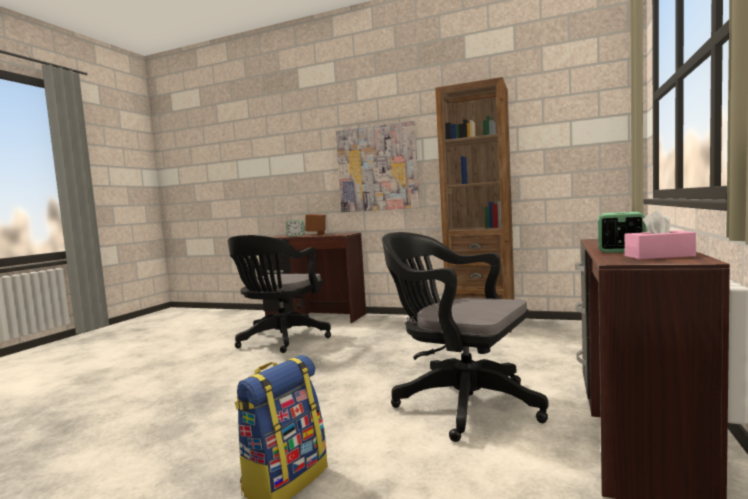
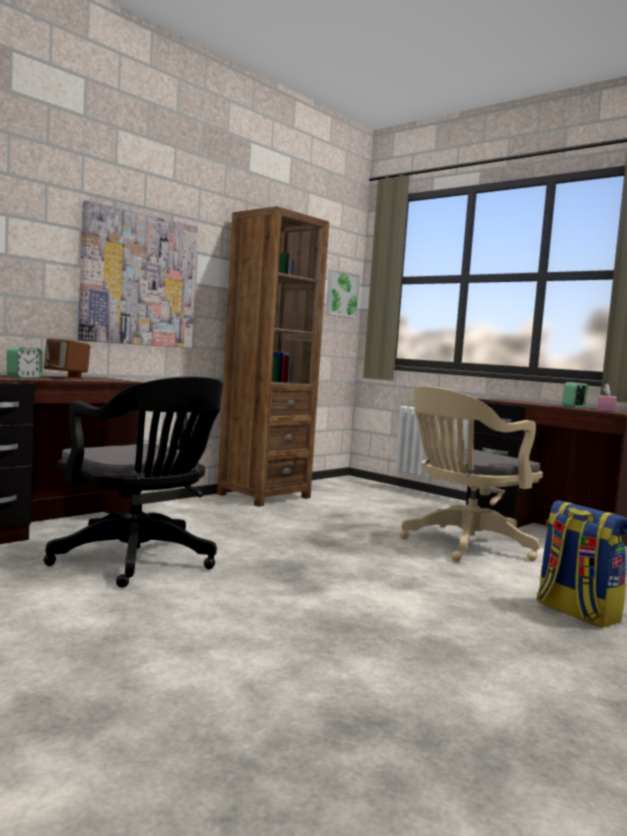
camera: 70 degrees left, 0 degrees up
black office chair [382,232,549,442] -> beige office chair [400,386,543,562]
none -> picture [326,269,361,318]

